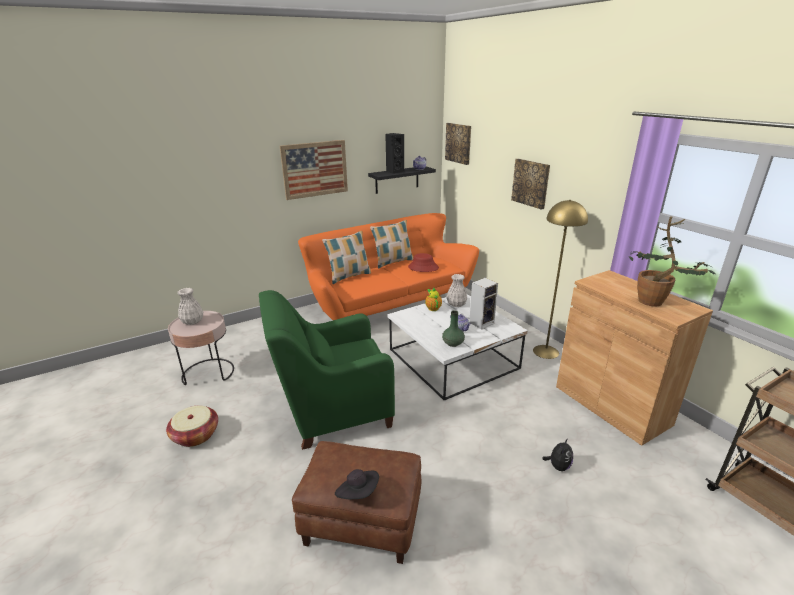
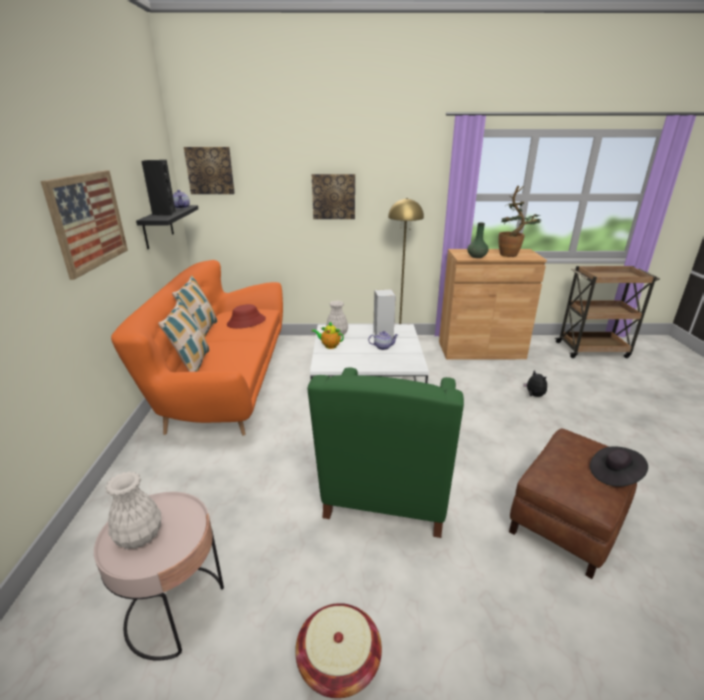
camera: 60 degrees left, 0 degrees up
green vase [442,310,465,347] -> green vase moved to [467,222,489,258]

